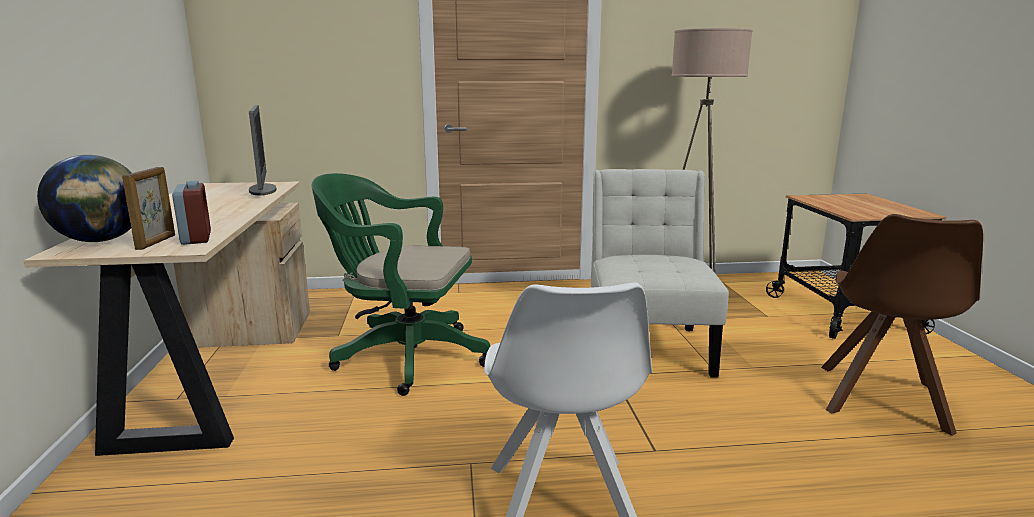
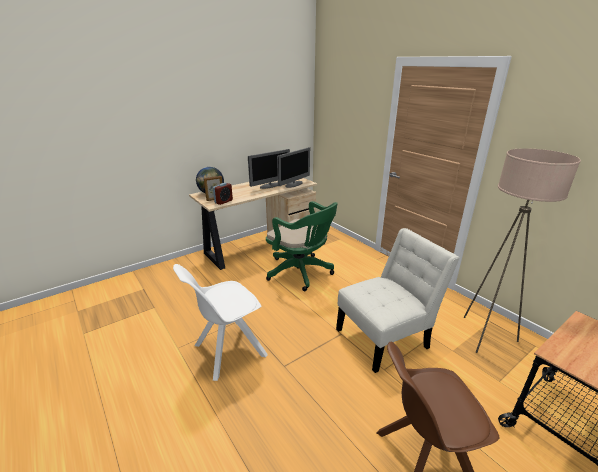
camera: 60 degrees right, 10 degrees up
green office chair [311,173,490,396] -> green office chair turned 150 degrees clockwise [266,201,338,291]
none -> monitor [248,149,290,189]

